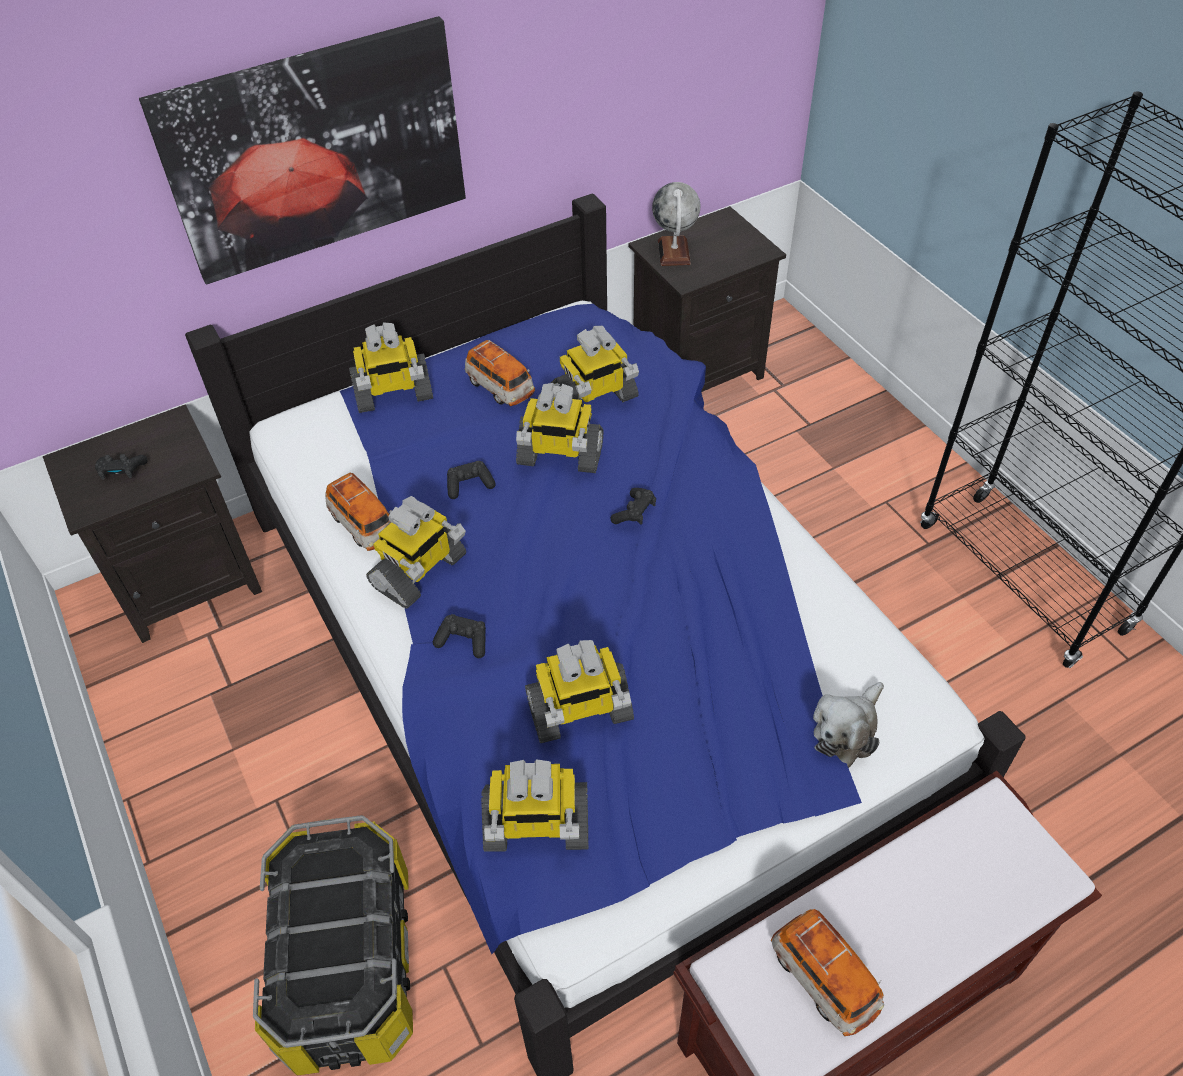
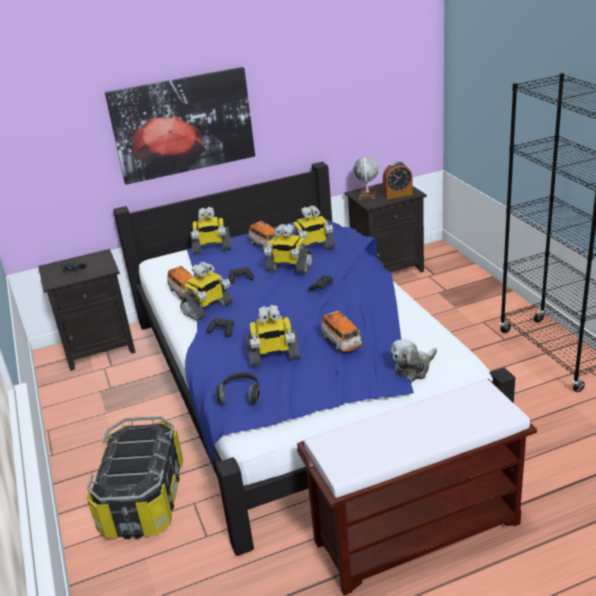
camera: 10 degrees right, 20 degrees down
toy robot [481,759,588,852] -> headphones [216,372,260,405]
toy car [771,909,884,1036] -> toy car moved to [321,310,362,352]
none -> alarm clock [383,162,413,199]

